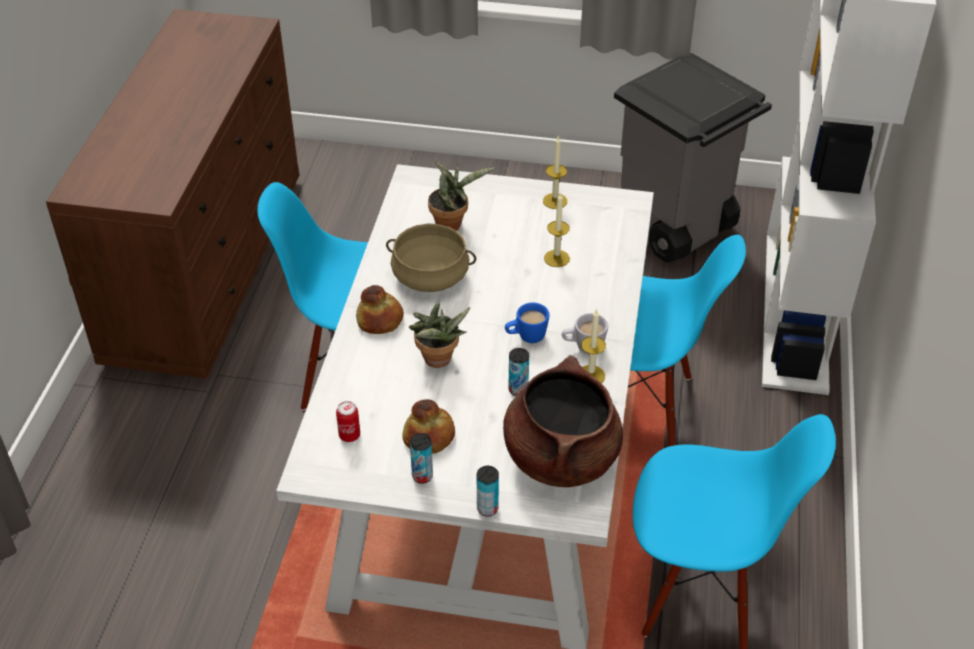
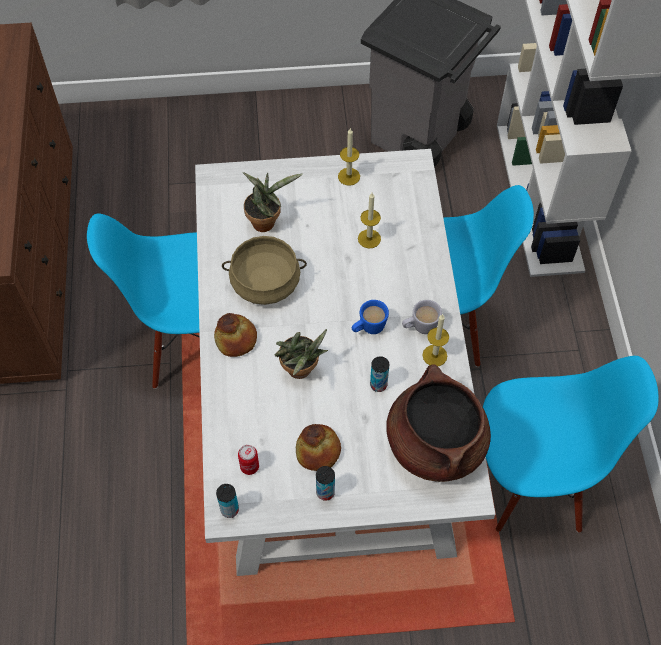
camera: 15 degrees left, 15 degrees up
can [477,466,499,516] -> can moved to [216,484,239,518]

